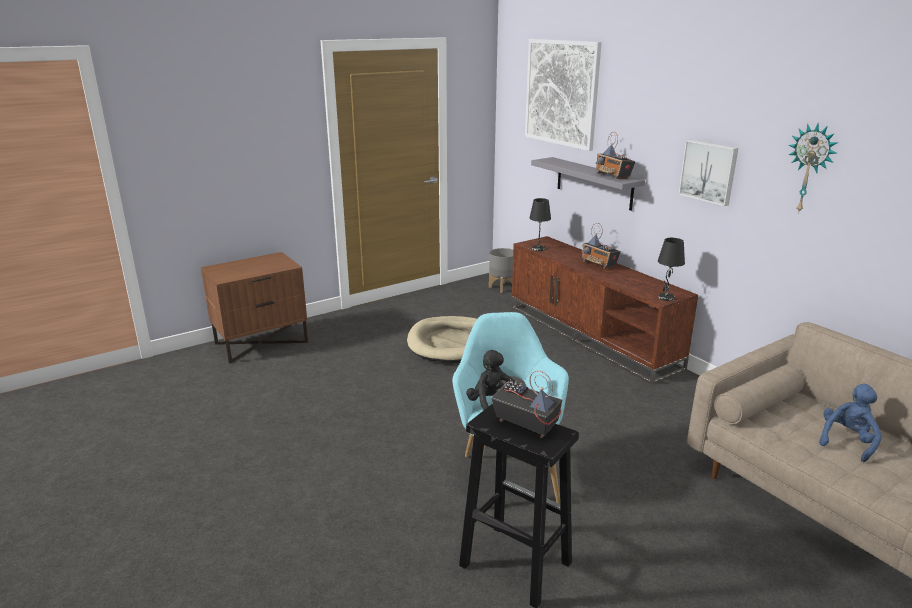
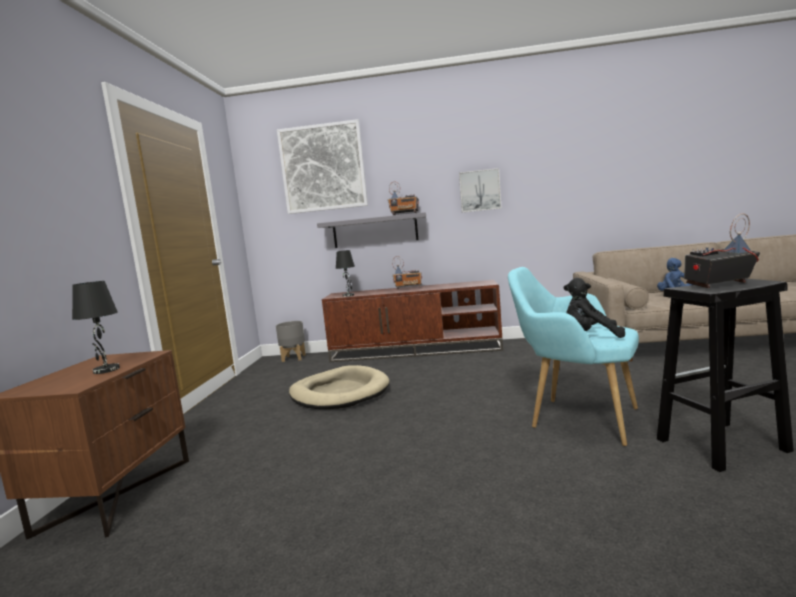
camera: 50 degrees left, 15 degrees down
black table lamp [658,238,685,301] -> black table lamp moved to [72,281,120,374]
wall clock [789,123,838,214] -> none

